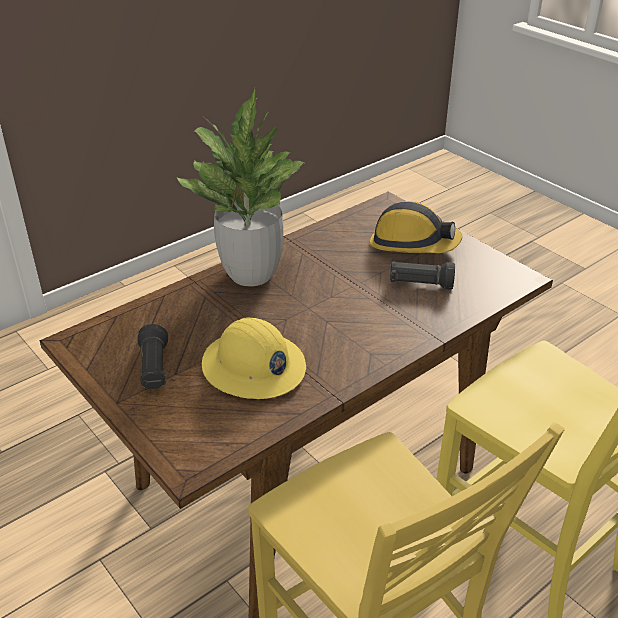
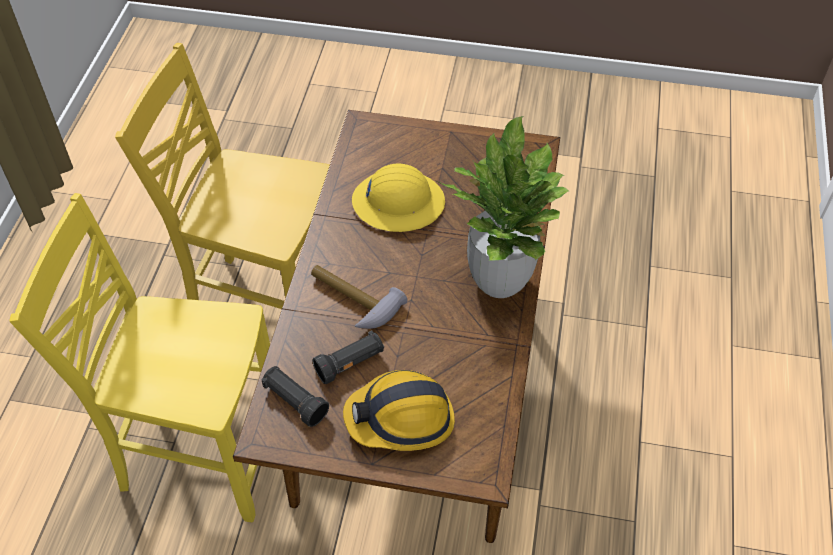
camera: 140 degrees right, 15 degrees up
black flashlight [138,324,168,389] -> black flashlight moved to [261,366,329,427]
none -> hammer [311,265,408,329]

